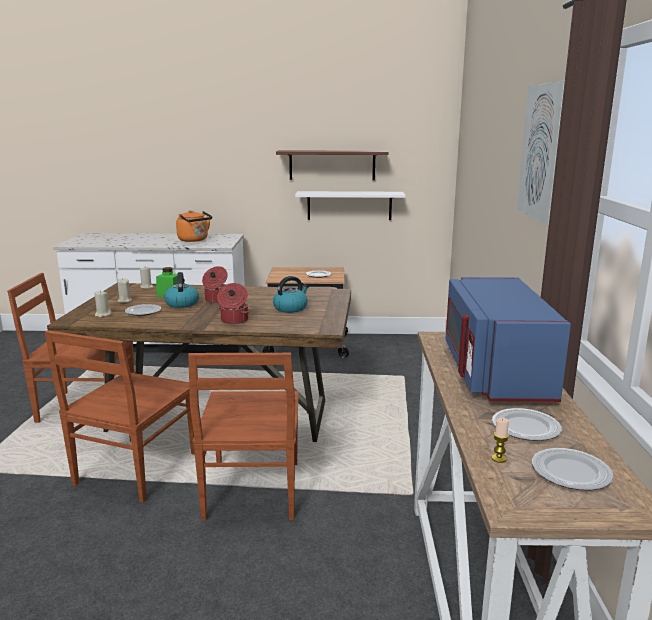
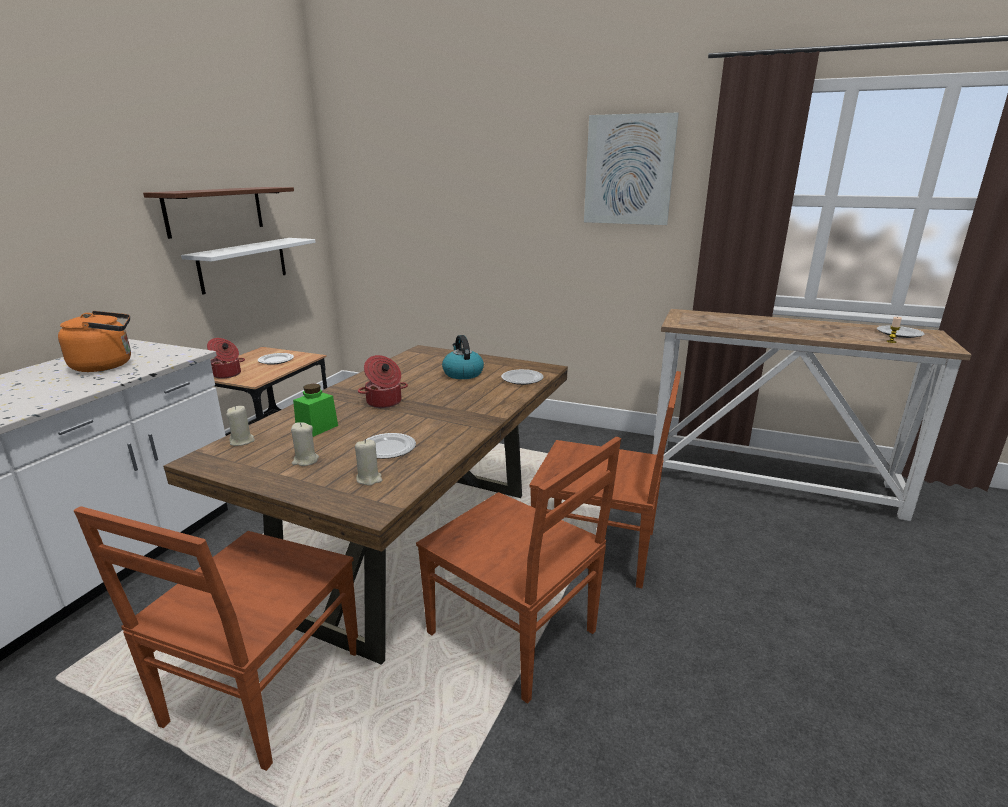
camera: 70 degrees left, 5 degrees up
kettle [164,272,199,308] -> none
cooking pot [217,283,251,324] -> cooking pot moved to [207,338,245,379]
blue microwave [445,277,571,402] -> none
plate [492,408,562,441] -> plate moved to [501,369,544,385]

